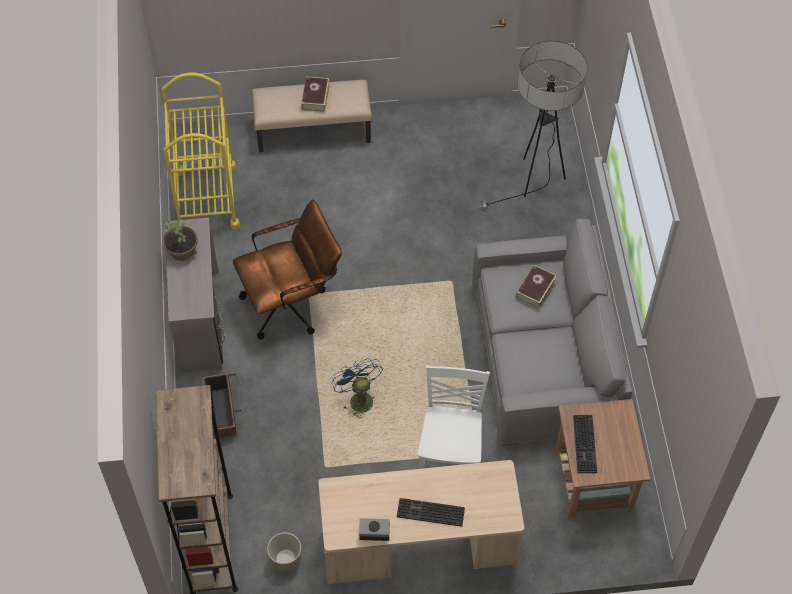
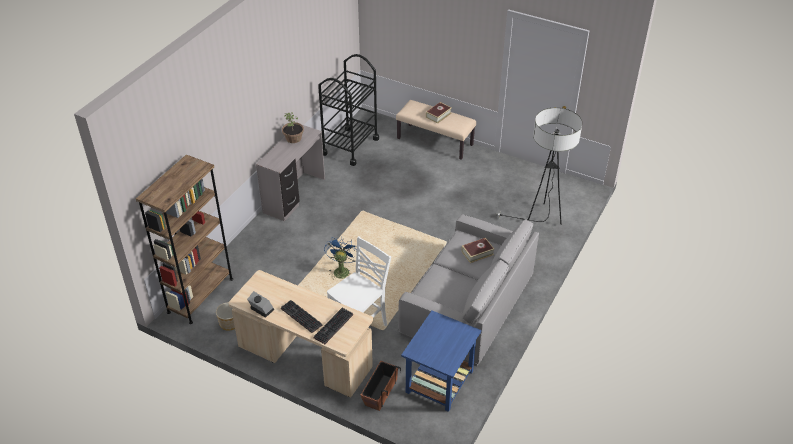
camera: 35 degrees right, 15 degrees down
yellow cart [161,73,240,230] -> black cart [318,54,379,166]
planter [202,373,242,438] -> planter moved to [360,361,401,411]
brown office chair [233,200,342,340] -> none
brown side table [556,399,651,518] -> blue side table [401,311,481,412]
keyboard [573,415,597,473] -> keyboard moved to [314,308,353,344]

